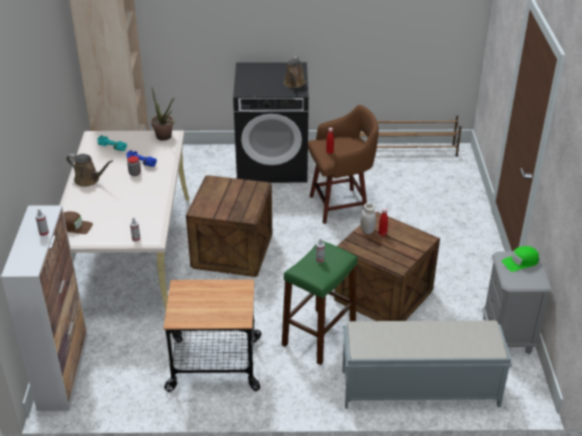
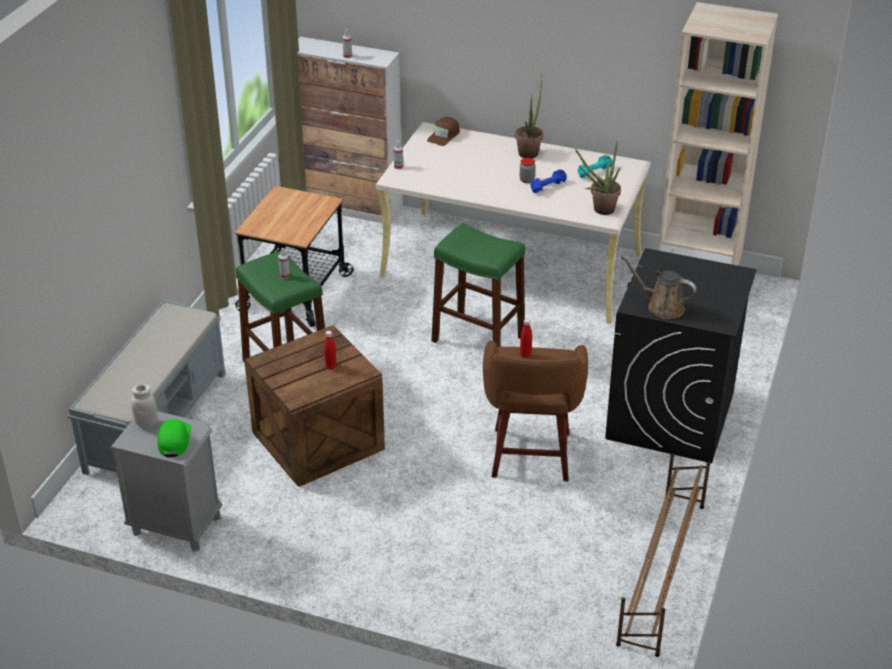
camera: 110 degrees right, 0 degrees up
brown watering can [66,154,113,187] -> potted plant [515,73,543,158]
crate [186,175,272,277] -> green stool [432,223,526,347]
white jar [360,203,376,234] -> white jar moved to [131,384,158,428]

